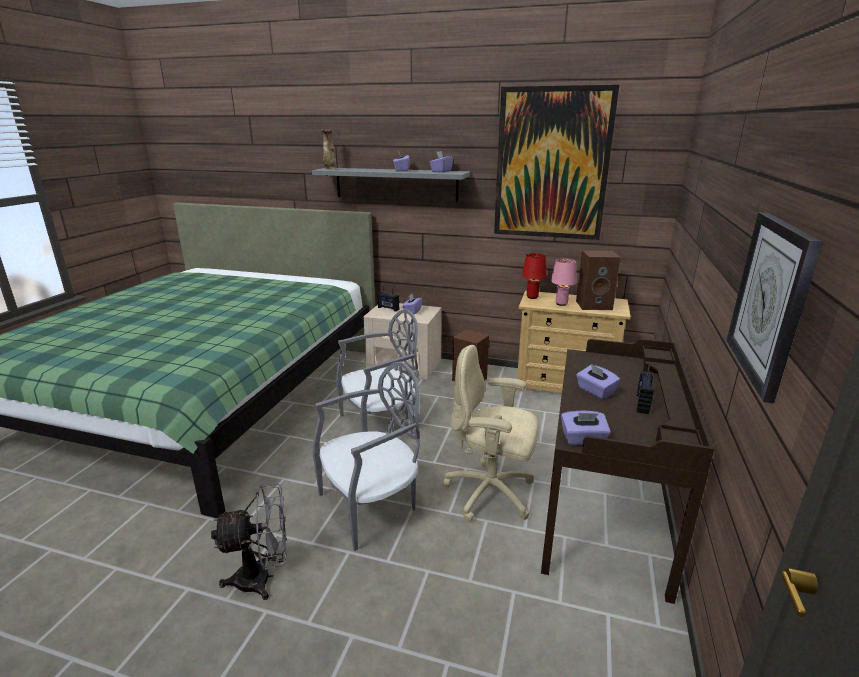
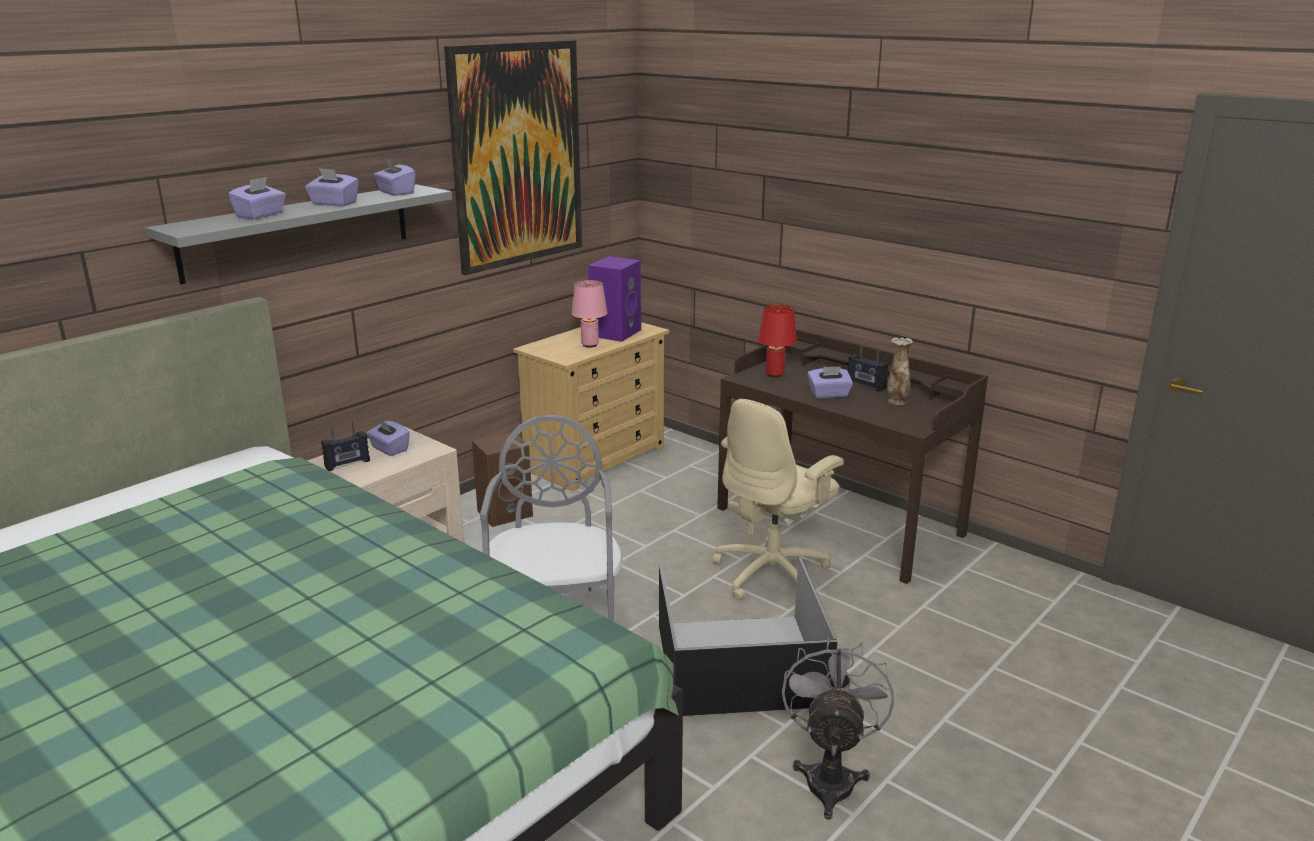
camera: 65 degrees left, 0 degrees up
grey chair [313,361,420,551] -> black storage box [659,558,837,716]
vase [321,130,336,170] -> vase moved to [887,338,913,405]
red table lamp [522,253,547,299] -> red table lamp moved to [758,305,797,377]
purple tissue box [561,410,611,445] -> purple tissue box moved to [228,177,286,219]
brown speaker [576,250,621,310] -> purple speaker [588,256,641,342]
wall clock [727,212,823,403] -> none

